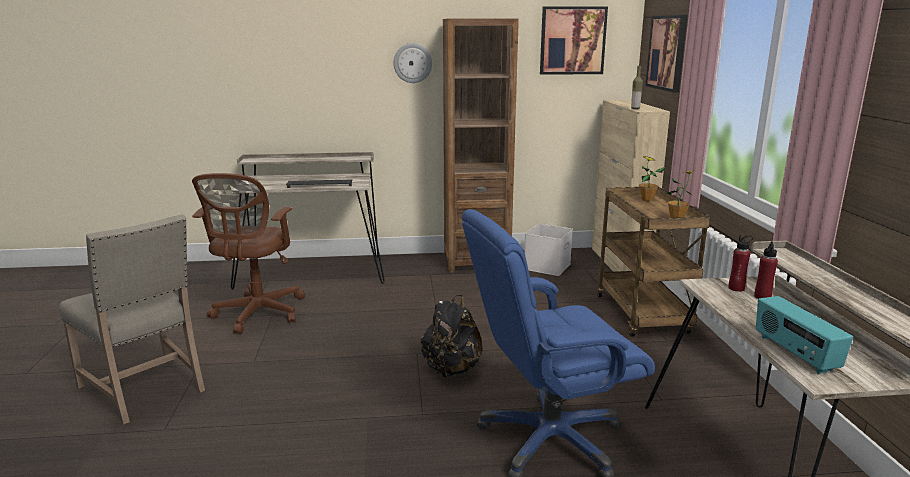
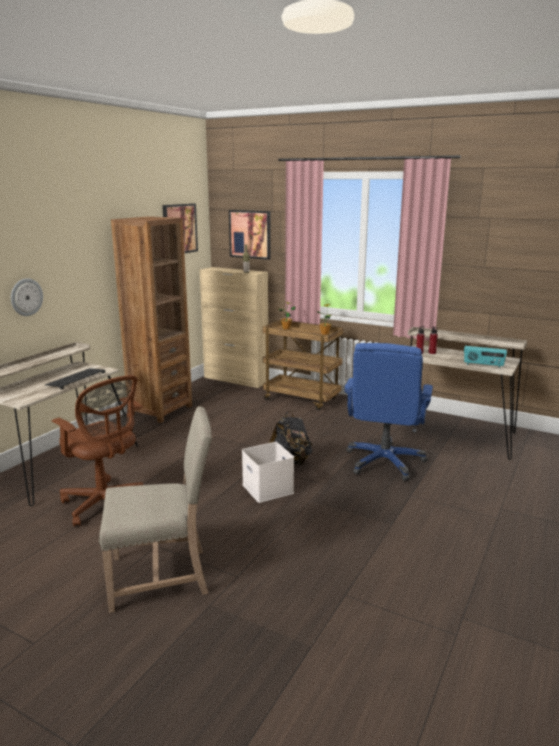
camera: 55 degrees left, 0 degrees up
wall clock [393,43,432,83] -> wall clock moved to [11,278,43,316]
white storage box [525,224,573,276] -> white storage box moved to [242,442,294,503]

